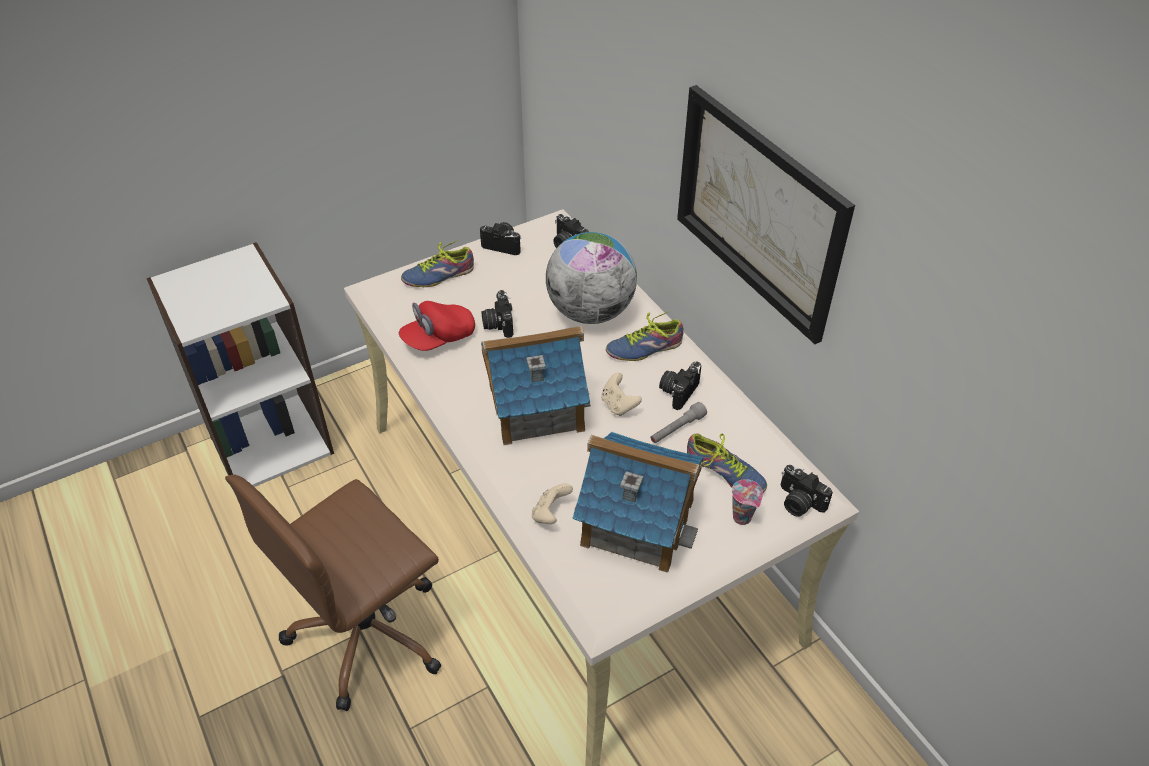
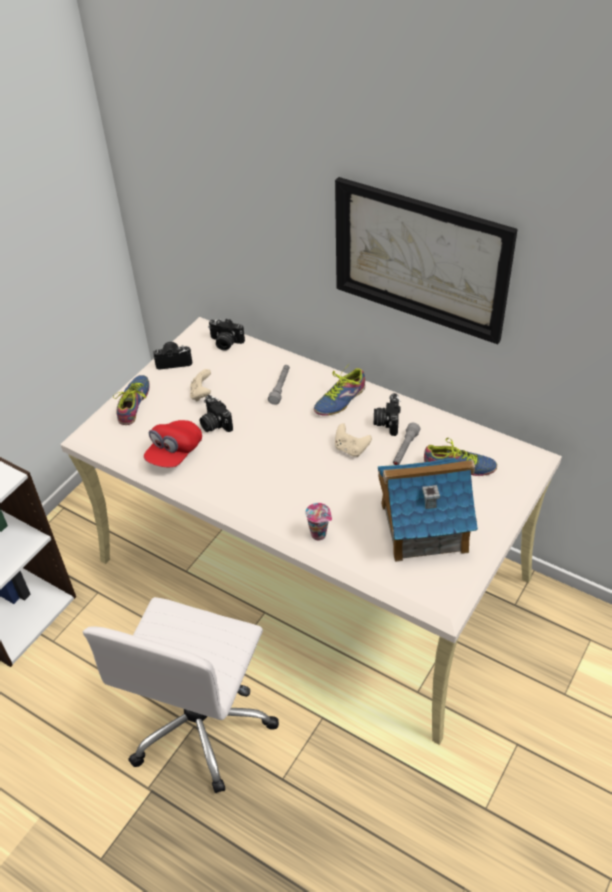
camera: 25 degrees left, 0 degrees up
brown office chair [225,474,441,711] -> white office chair [83,597,279,793]
shoe [401,239,474,287] -> shoe turned 150 degrees clockwise [113,375,150,425]
toy house [481,326,590,445] -> none
beige game controller [532,483,573,524] -> beige game controller moved to [190,369,211,402]
globe [546,232,637,324] -> grey flashlight [268,365,290,405]
cup [732,479,763,525] -> cup moved to [305,503,332,541]
camera [781,465,833,517] -> none

